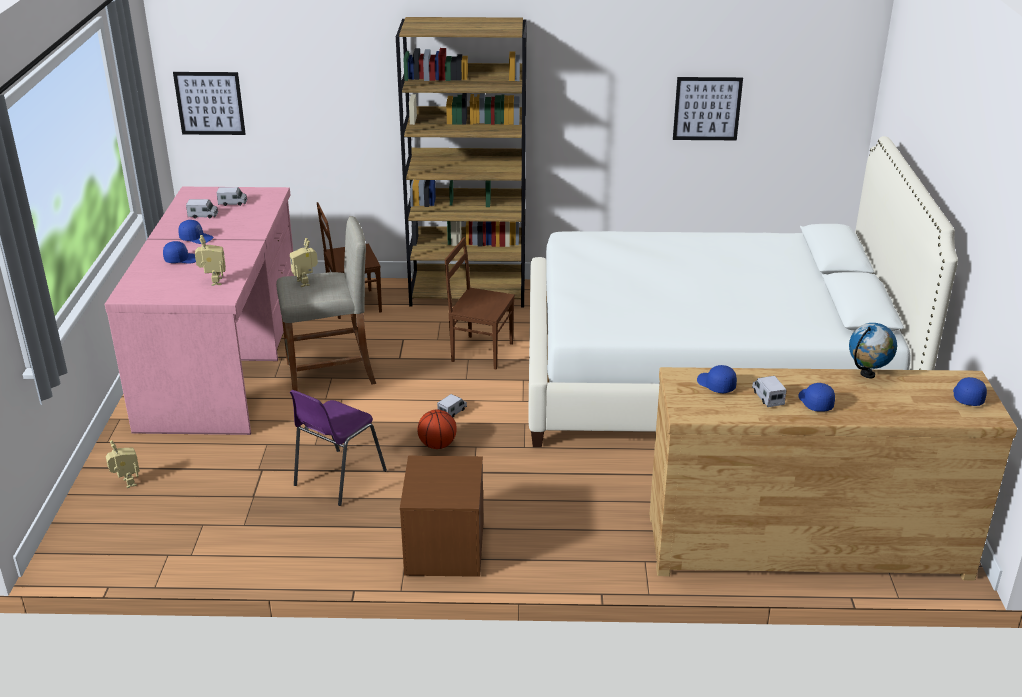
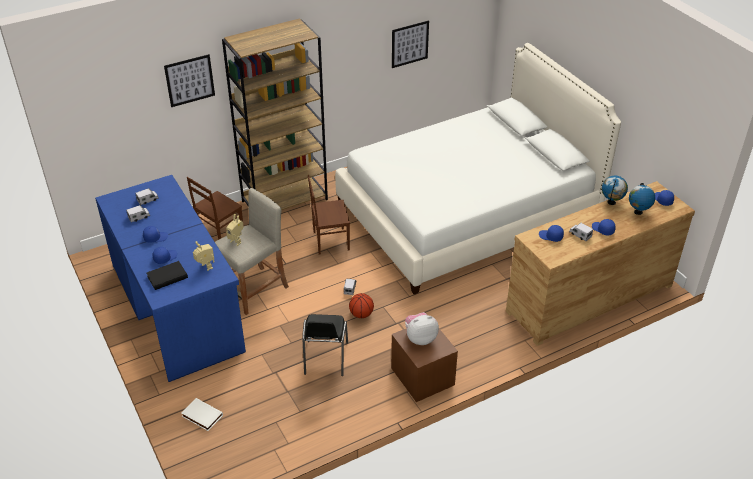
camera: 30 degrees left, 10 degrees up
pink desk [105,187,294,435] -> blue desk [95,175,246,382]
toy robot [106,440,140,488] -> white book [182,398,223,431]
picture [173,72,246,135] -> picture moved to [164,54,215,107]
purple chair [290,390,387,506] -> black chair [302,314,348,376]
none -> black book [147,261,188,290]
none -> plush toy [405,312,439,345]
none -> globe [629,183,655,215]

